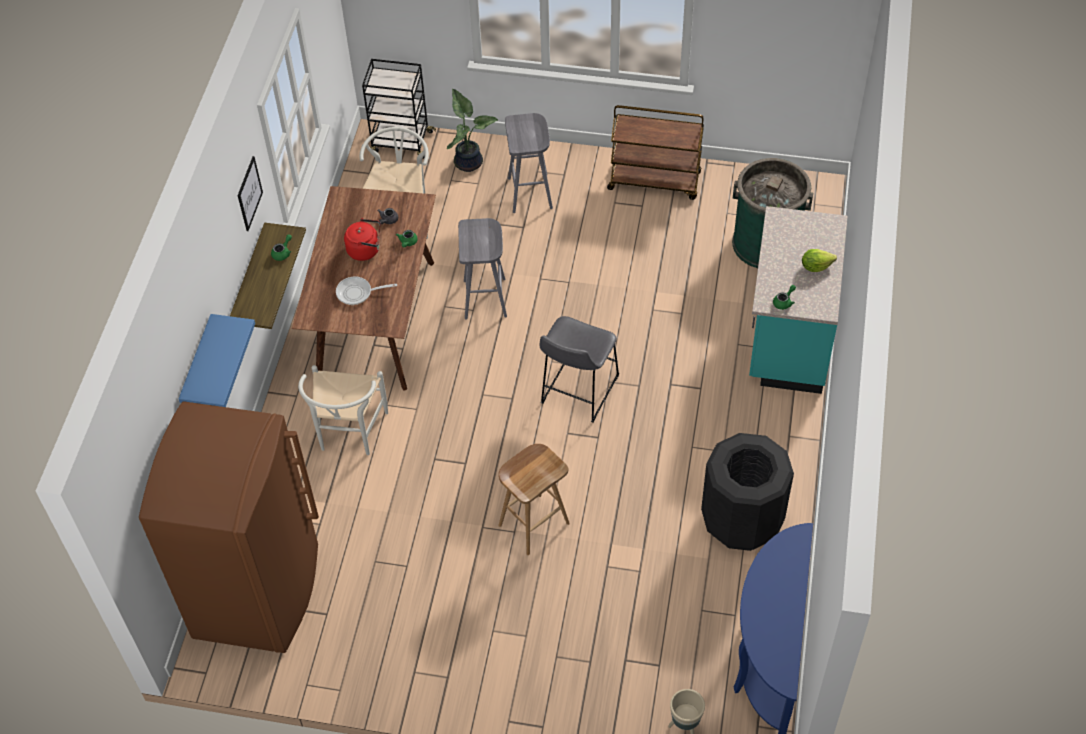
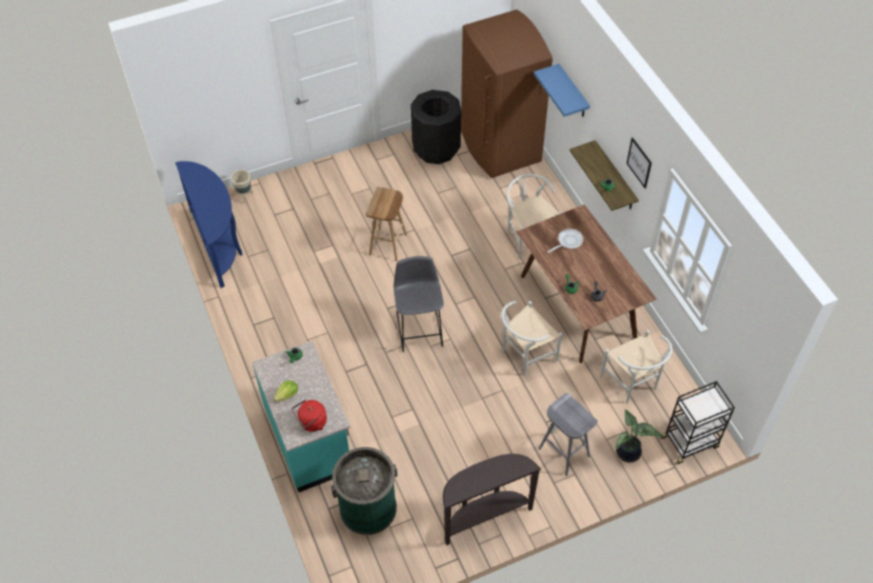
camera: 145 degrees right, 0 degrees up
red kettle [344,218,380,261] -> red kettle moved to [292,400,327,432]
grey stool [458,218,507,320] -> white chair [501,301,563,376]
brown cart [607,105,704,200] -> brown console table [443,454,541,545]
black trash can [701,433,794,551] -> black trash can moved to [411,90,461,164]

